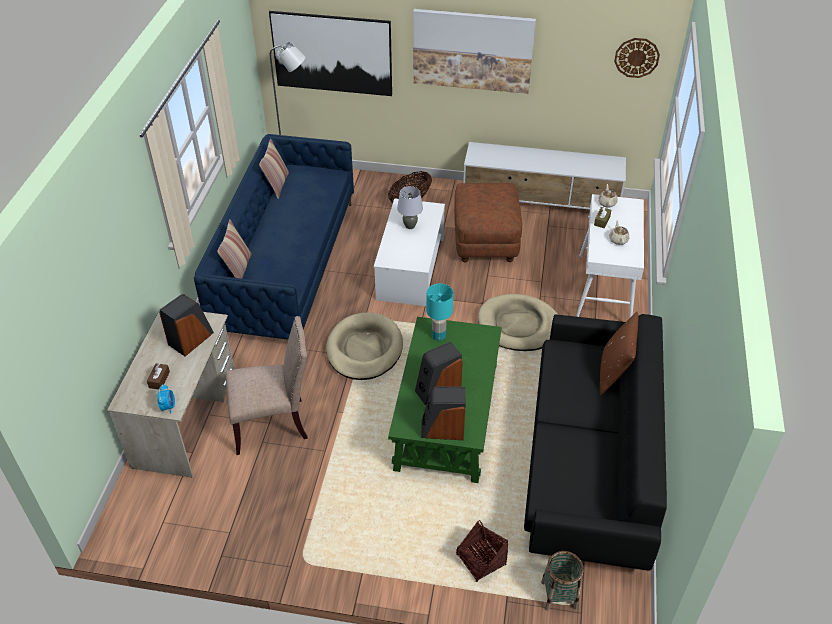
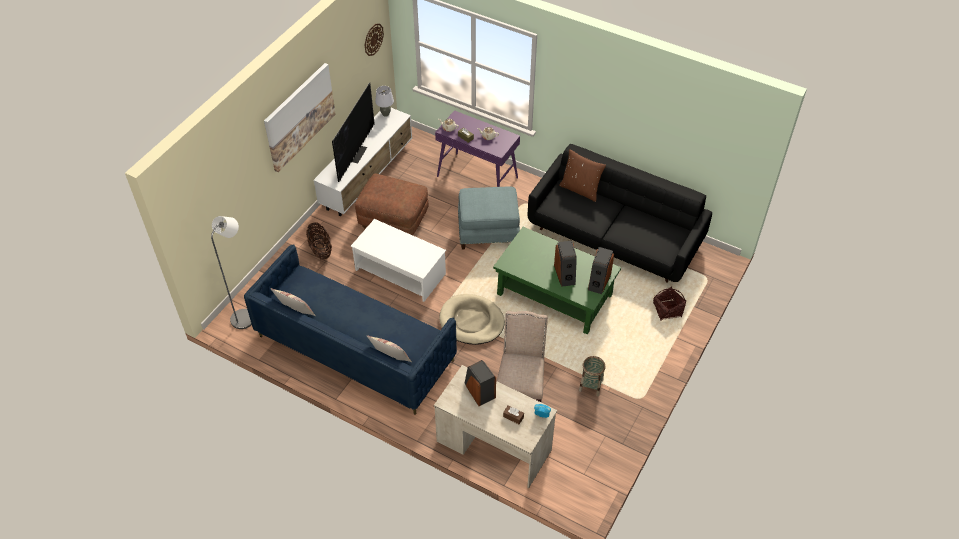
camera: 70 degrees left, 5 degrees up
picture [269,11,392,96] -> none
grey table lamp [397,186,423,229] -> grey table lamp moved to [375,86,394,117]
turquoise table lamp [426,284,453,341] -> none
beige dog bed [478,294,558,351] -> blue ottoman [458,187,520,249]
basket [541,551,584,611] -> basket moved to [579,356,606,396]
white console table [576,194,644,318] -> purple console table [435,110,520,187]
none -> television [332,82,375,182]

